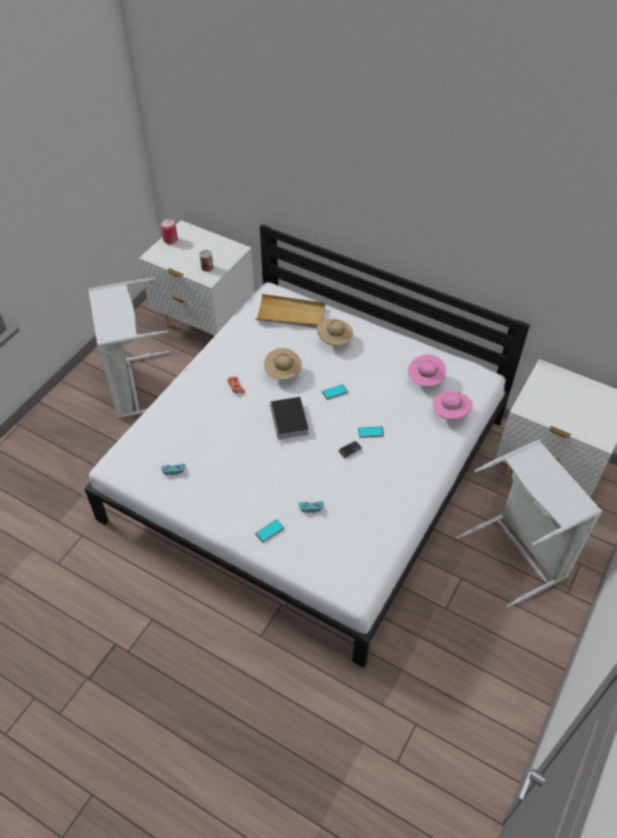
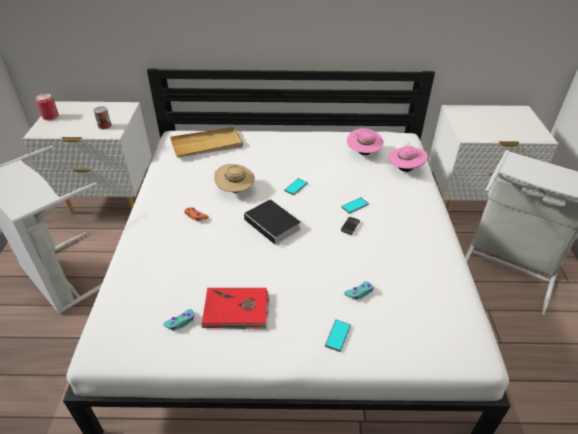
camera: 30 degrees left, 10 degrees down
beige hat [317,319,353,346] -> none
none -> red book [201,288,269,330]

